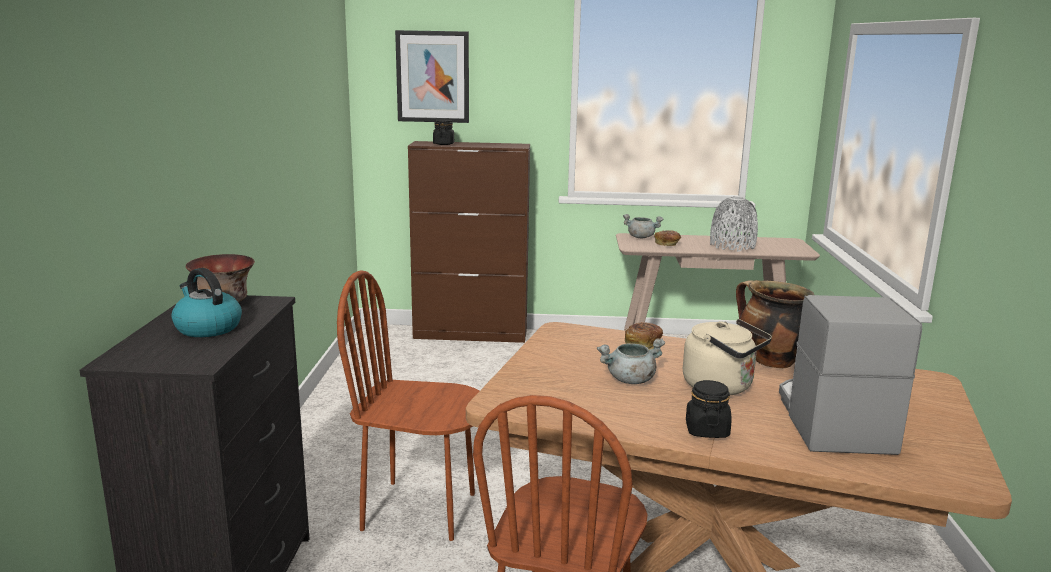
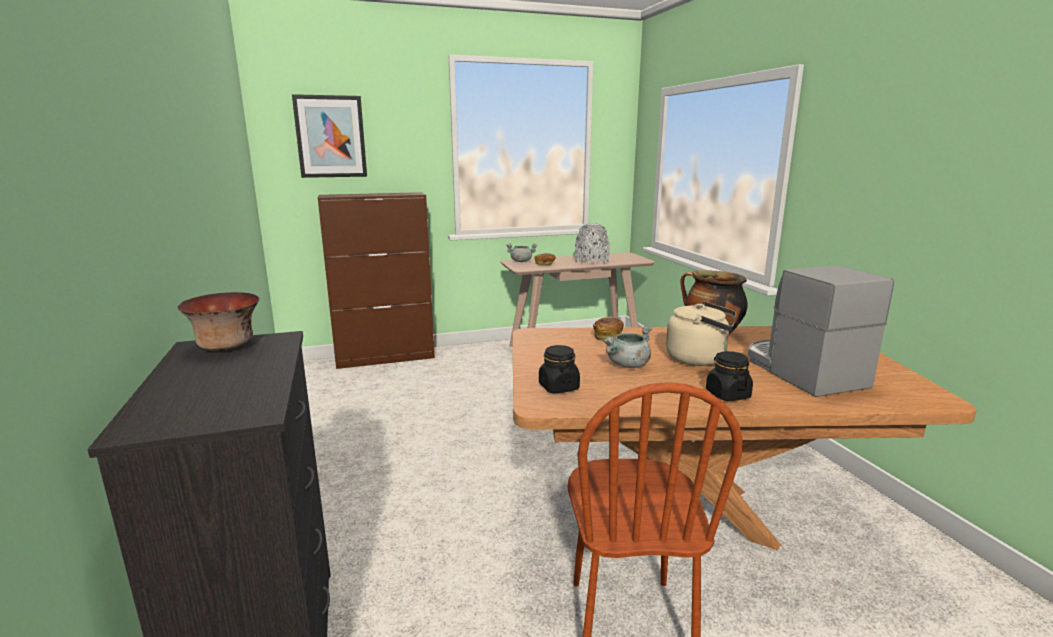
camera: 20 degrees left, 0 degrees up
kettle [172,268,242,337] -> none
brown chair [337,270,479,541] -> none
black jar [433,119,454,145] -> black jar moved to [539,345,580,393]

